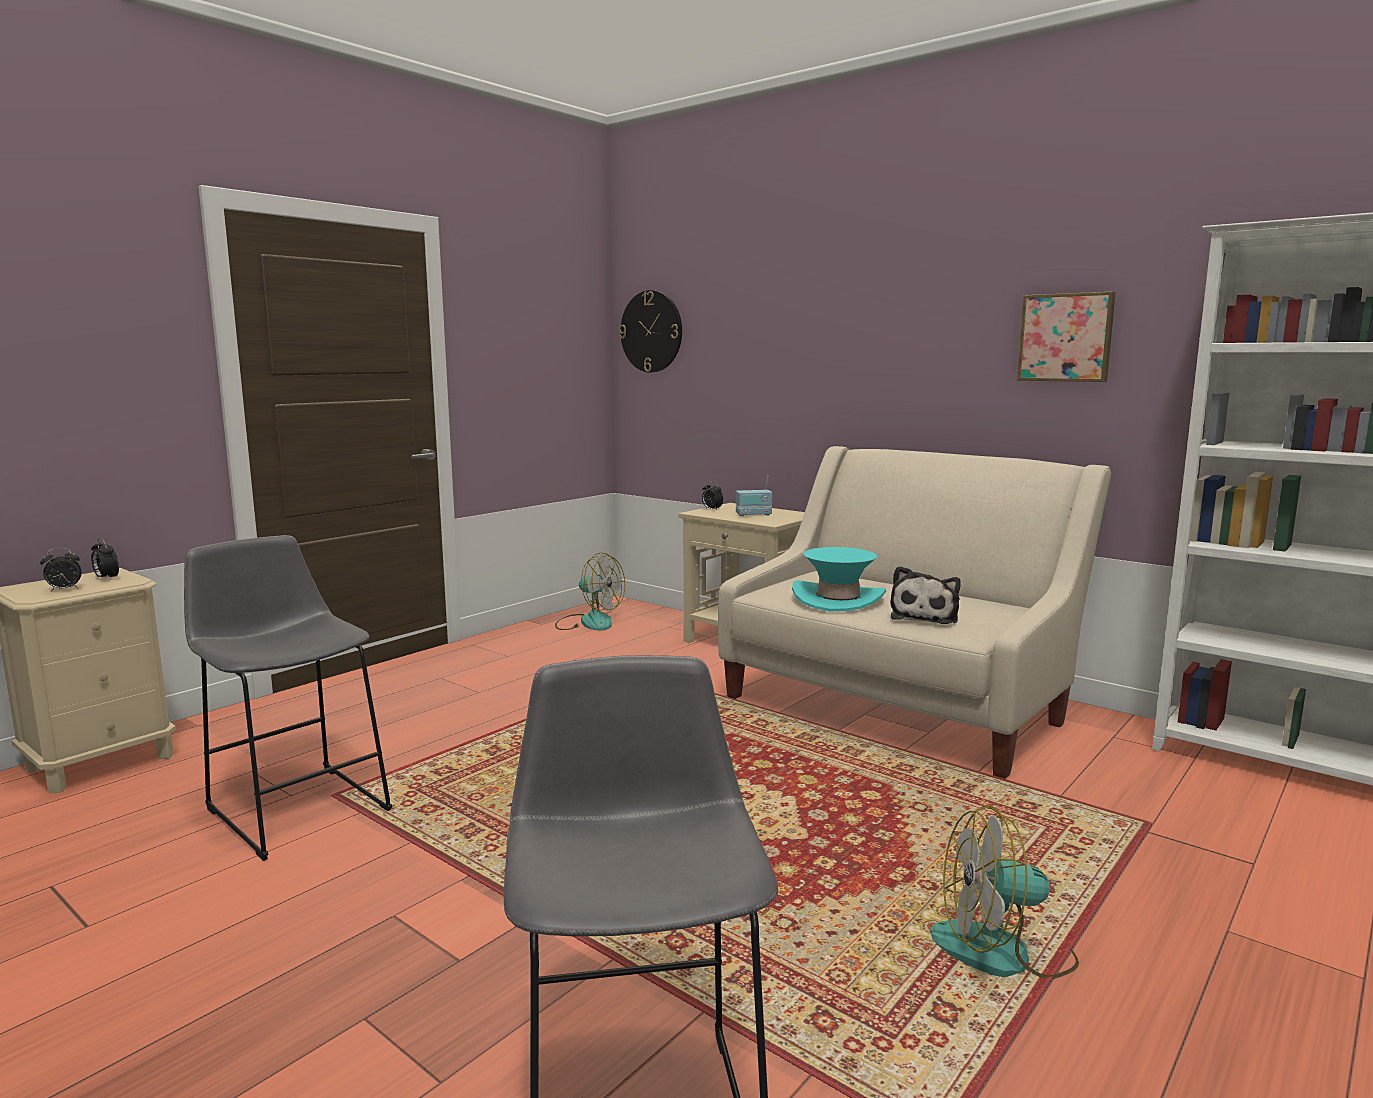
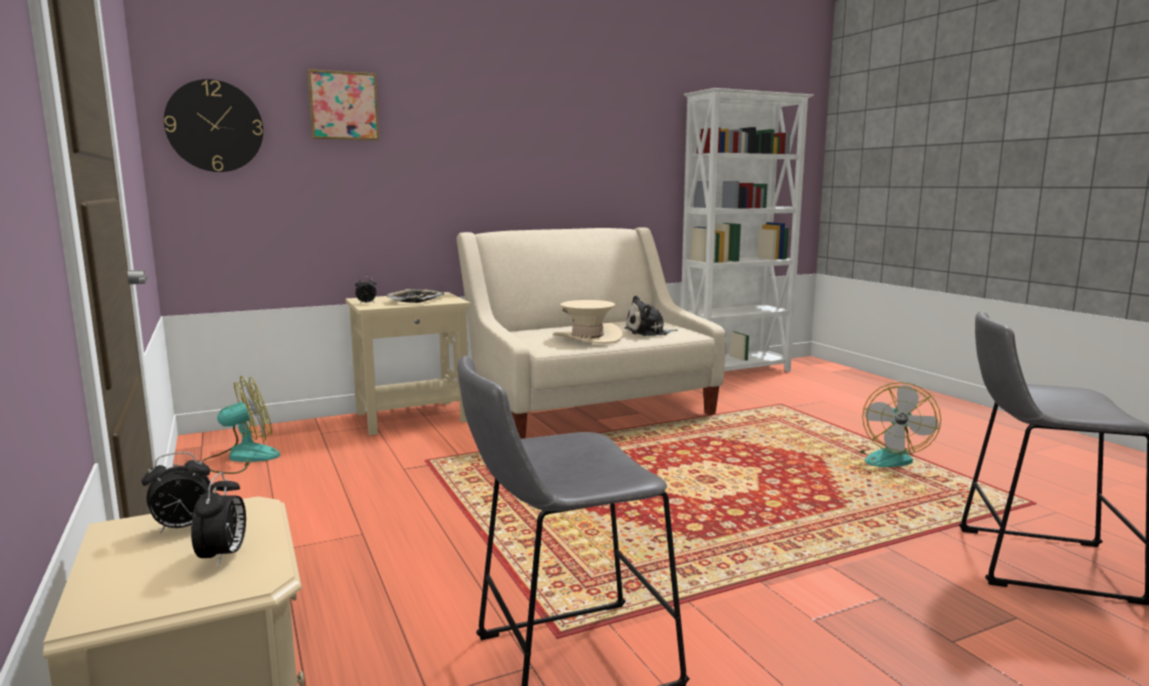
camera: 65 degrees left, 0 degrees up
radio [736,475,772,516] -> tray [386,289,444,303]
turquoise hat [792,547,886,611] -> beige hat [553,300,623,344]
plush toy [890,566,961,624] -> plush toy turned 120 degrees clockwise [624,295,678,336]
picture [1017,292,1116,382] -> picture moved to [307,69,379,141]

